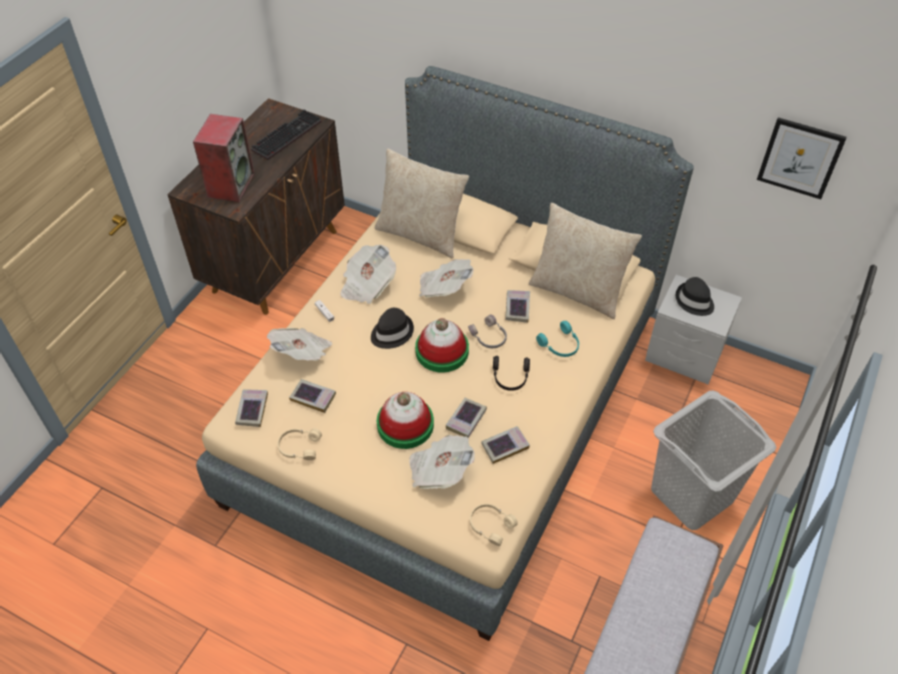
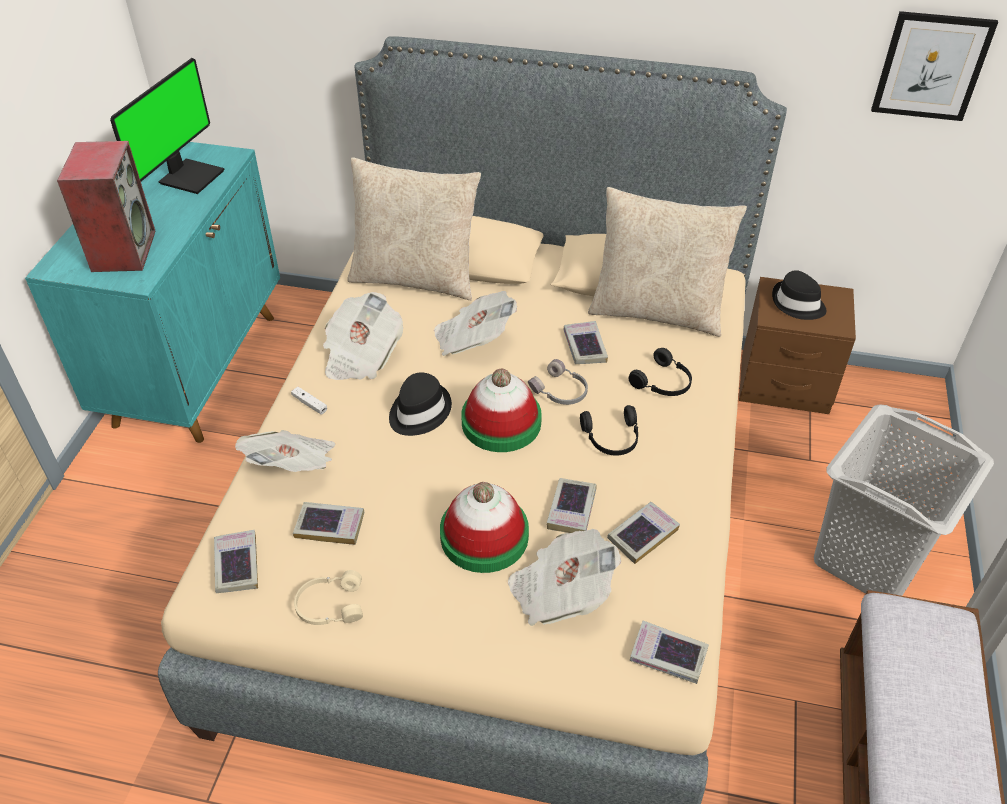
camera: 15 degrees left, 5 degrees down
brown cabinet [167,98,345,315] -> turquoise cabinet [25,142,280,443]
keyboard [251,109,322,160] -> monitor [110,58,224,194]
beige headphones [470,504,518,546] -> book [630,621,709,684]
turquoise headphones [536,321,579,357] -> black headphones [628,348,692,396]
grey nightstand [645,275,742,384] -> brown nightstand [739,277,856,414]

